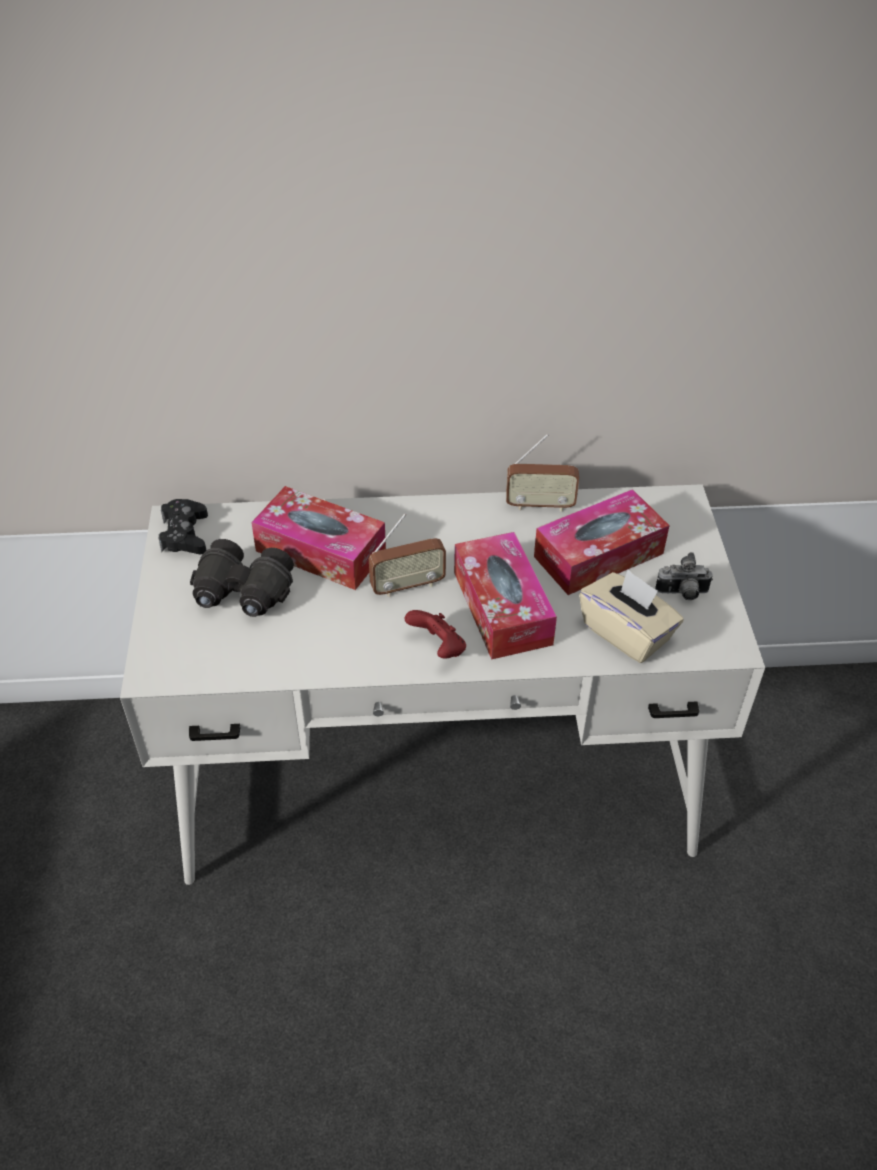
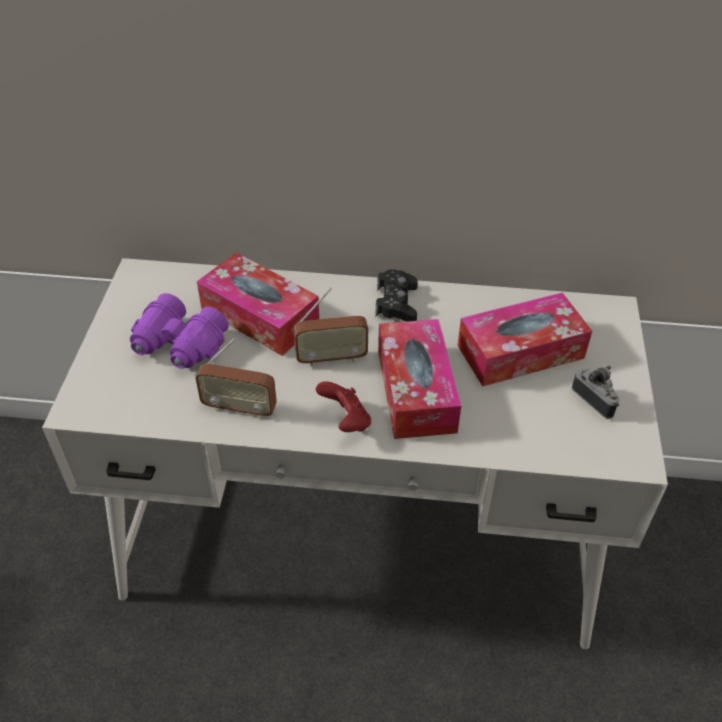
camera: 10 degrees right, 0 degrees up
black game controller [159,499,208,554] -> black game controller moved to [375,269,418,322]
black binoculars [190,539,294,617] -> purple binoculars [130,293,229,369]
radio [506,434,579,512] -> radio moved to [195,338,277,419]
beige tissue box [579,569,684,663] -> none
camera [655,552,713,600] -> camera turned 135 degrees counterclockwise [572,366,619,419]

